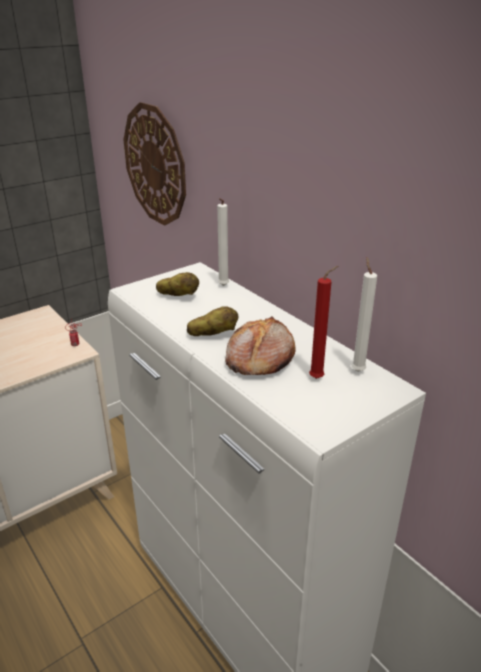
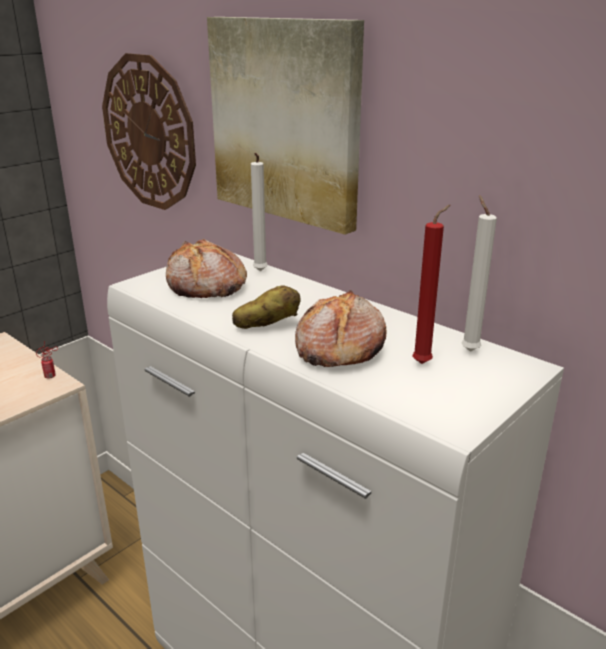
camera: 10 degrees left, 5 degrees down
potato [156,272,199,296] -> bread [166,239,247,298]
none -> picture [207,17,364,235]

